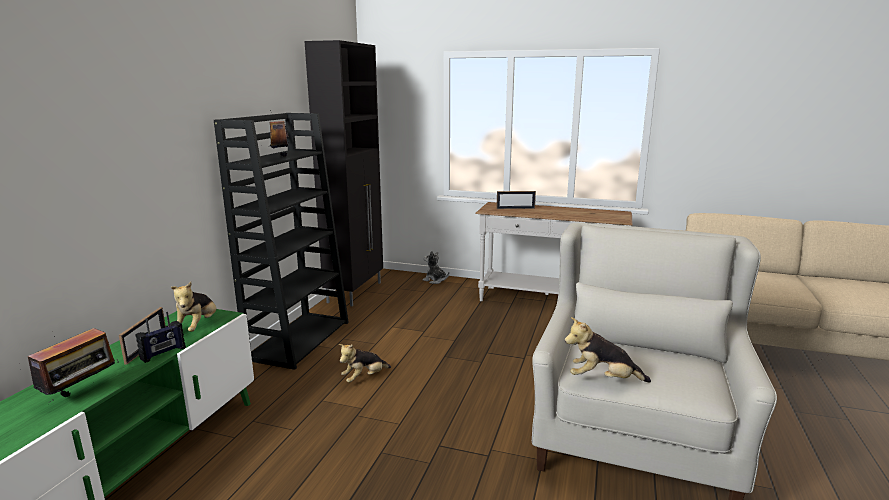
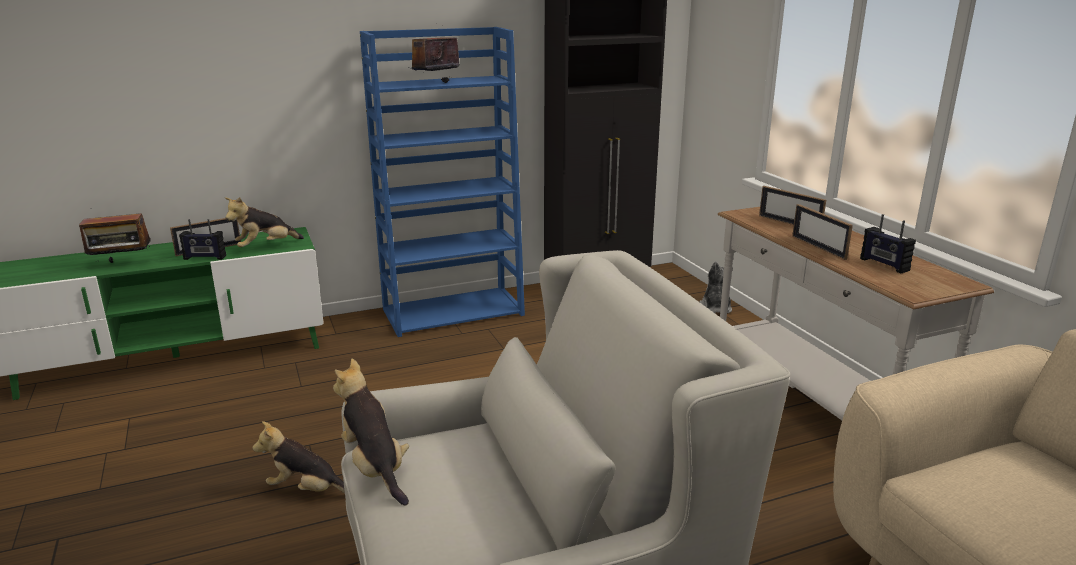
camera: 50 degrees right, 5 degrees up
black bookcase [214,113,349,370] -> blue bookcase [360,27,525,337]
plush toy [339,344,391,383] -> plush toy moved to [252,421,345,493]
none -> picture frame [792,204,853,260]
none -> radio [860,214,916,273]

